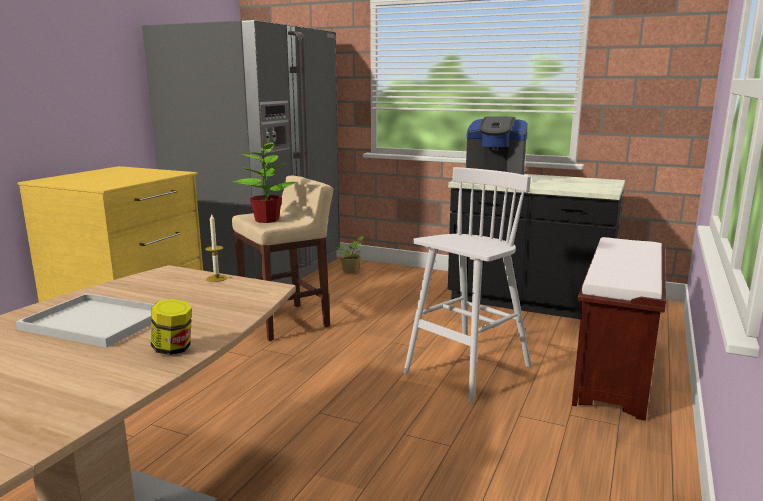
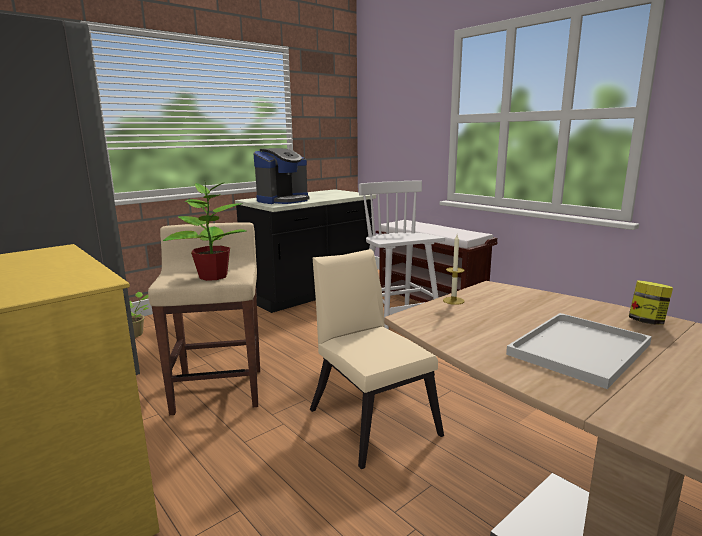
camera: 65 degrees left, 0 degrees up
none -> beige chair [310,249,444,469]

